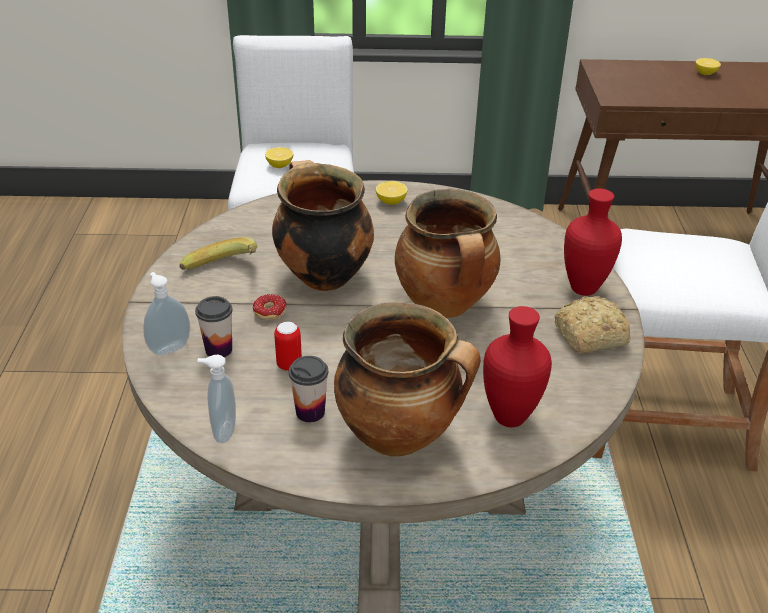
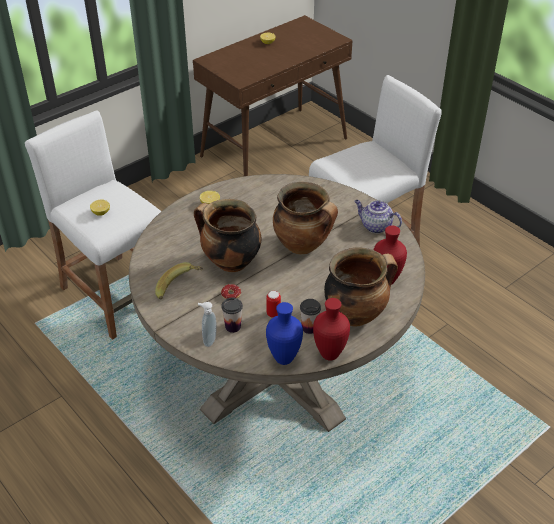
camera: 40 degrees left, 5 degrees up
soap dispenser [197,355,236,443] -> blue vase [266,302,303,365]
bread [555,296,630,353] -> teapot [354,200,402,234]
red vase [564,188,622,296] -> red vase moved to [313,298,350,361]

